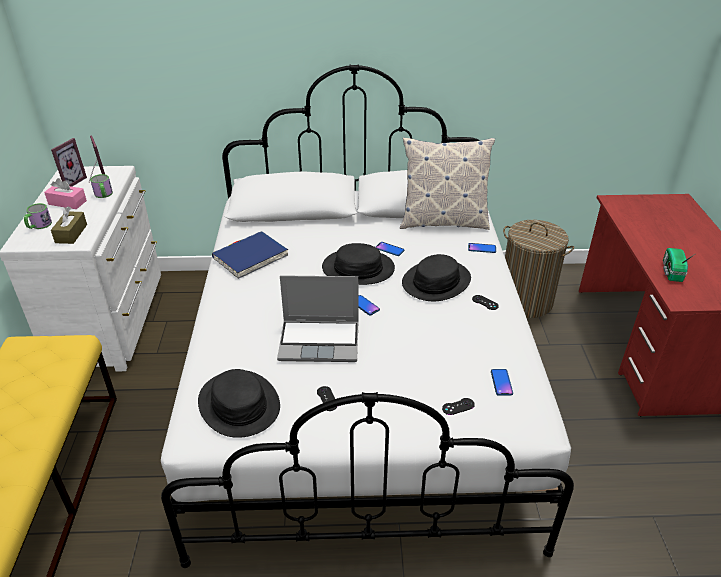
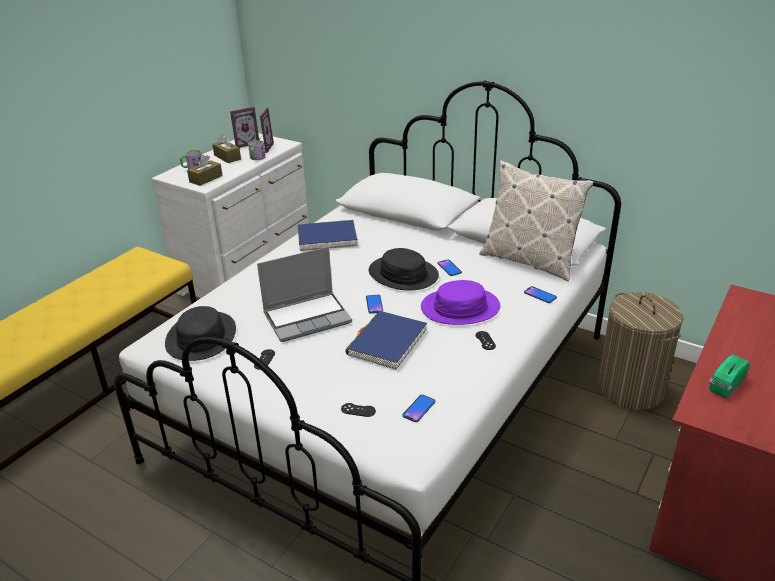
camera: 35 degrees right, 5 degrees down
pink tissue box [44,178,87,209] -> brown tissue box [212,134,241,163]
laptop [277,275,359,362] -> laptop turned 60 degrees counterclockwise [257,247,352,342]
black hat [402,254,471,301] -> purple hat [421,280,500,325]
none -> blue book [345,311,427,370]

